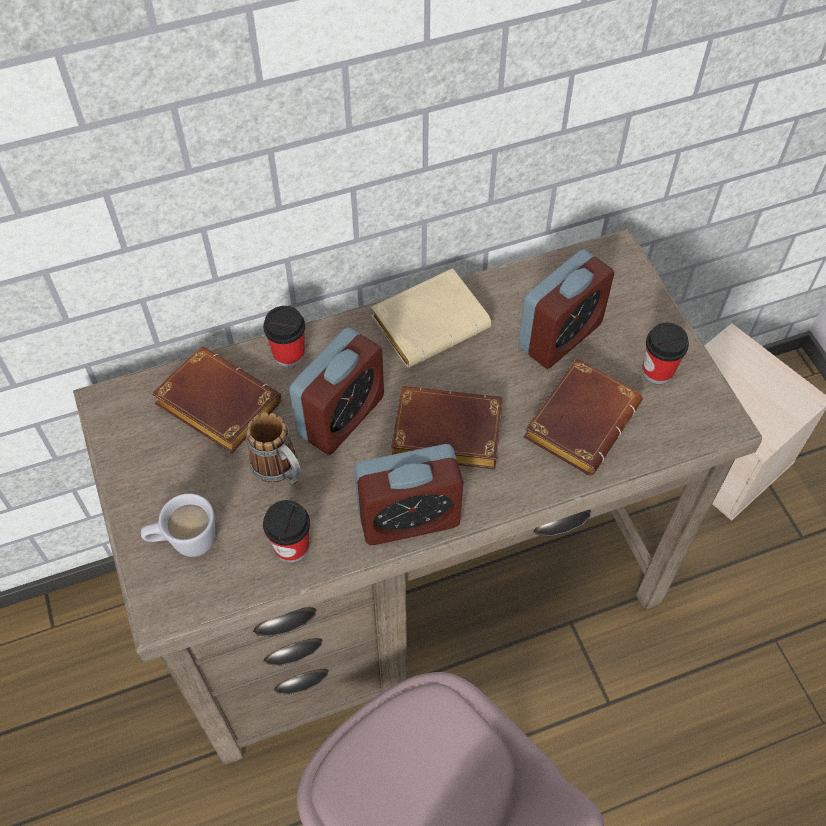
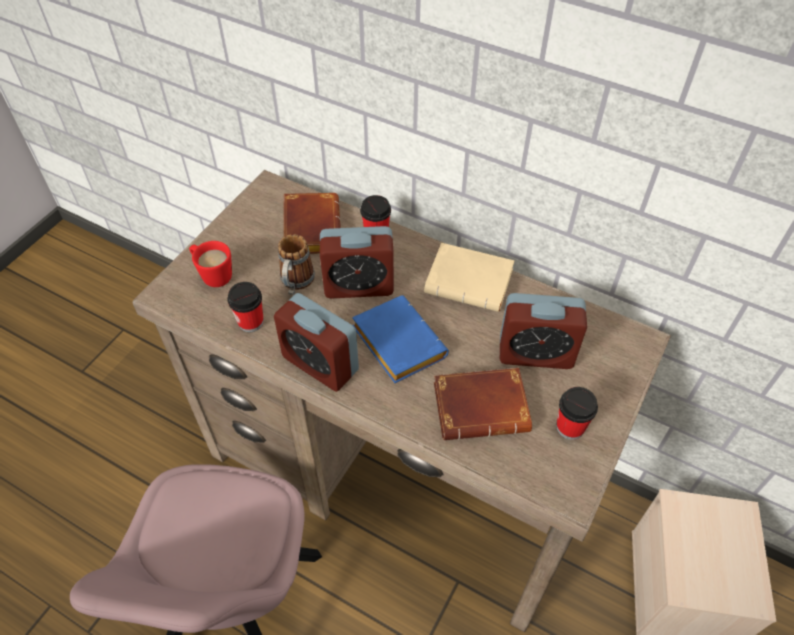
camera: 50 degrees right, 5 degrees down
white mug [141,493,215,557] -> red mug [189,241,232,287]
brown book [391,386,503,469] -> blue book [352,295,449,383]

